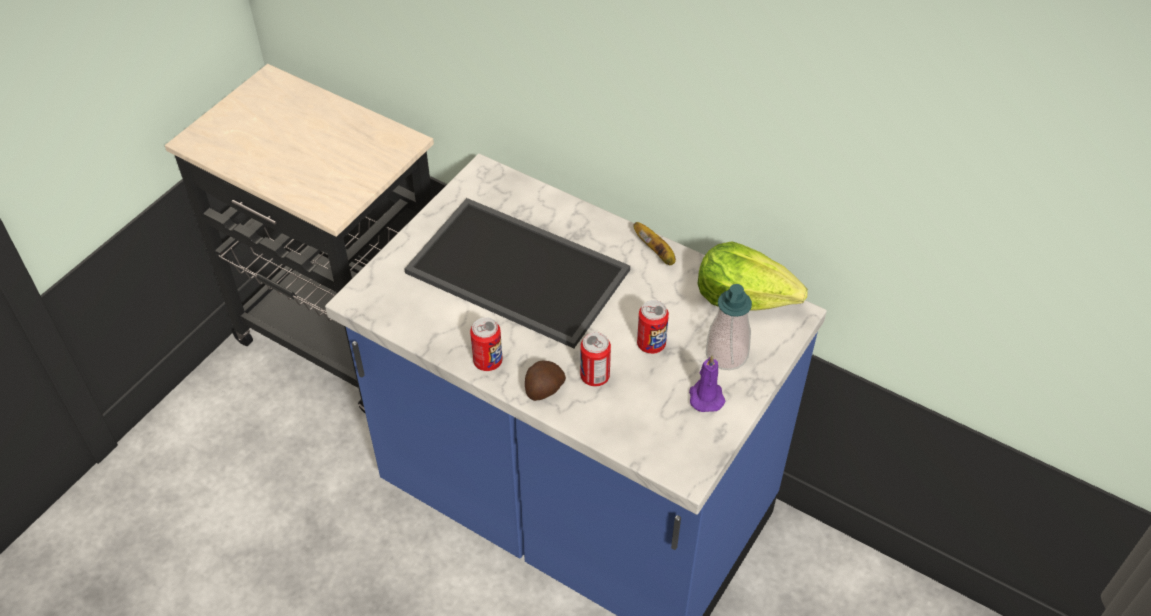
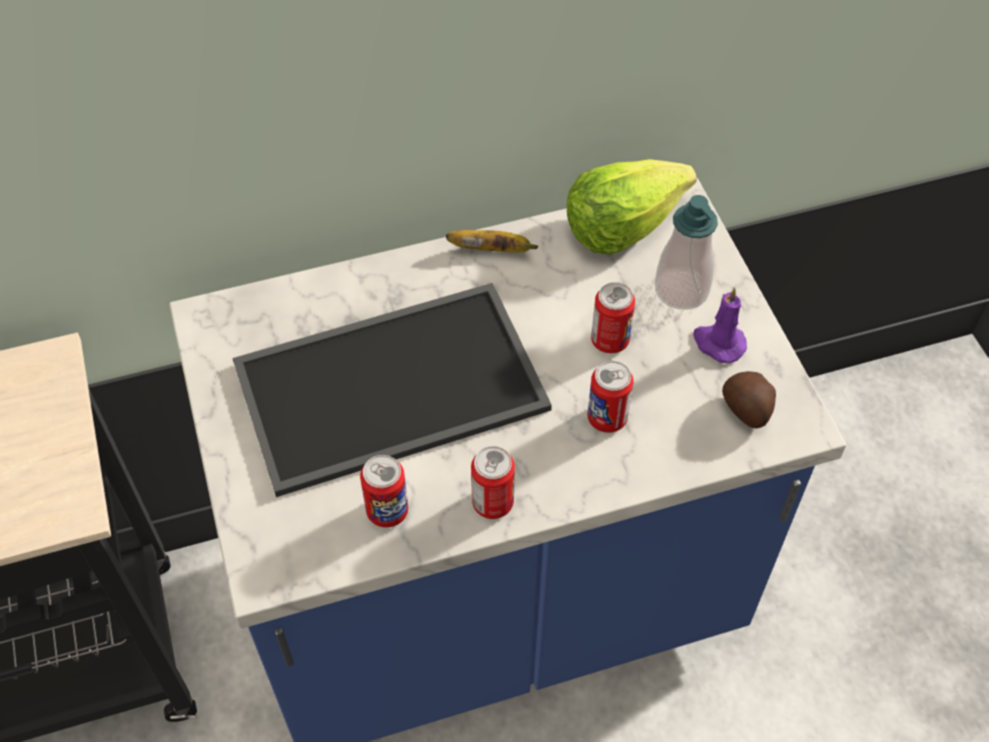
camera: 50 degrees left, 5 degrees up
potato [525,360,566,401] -> potato moved to [722,371,776,428]
none -> can [360,455,408,528]

